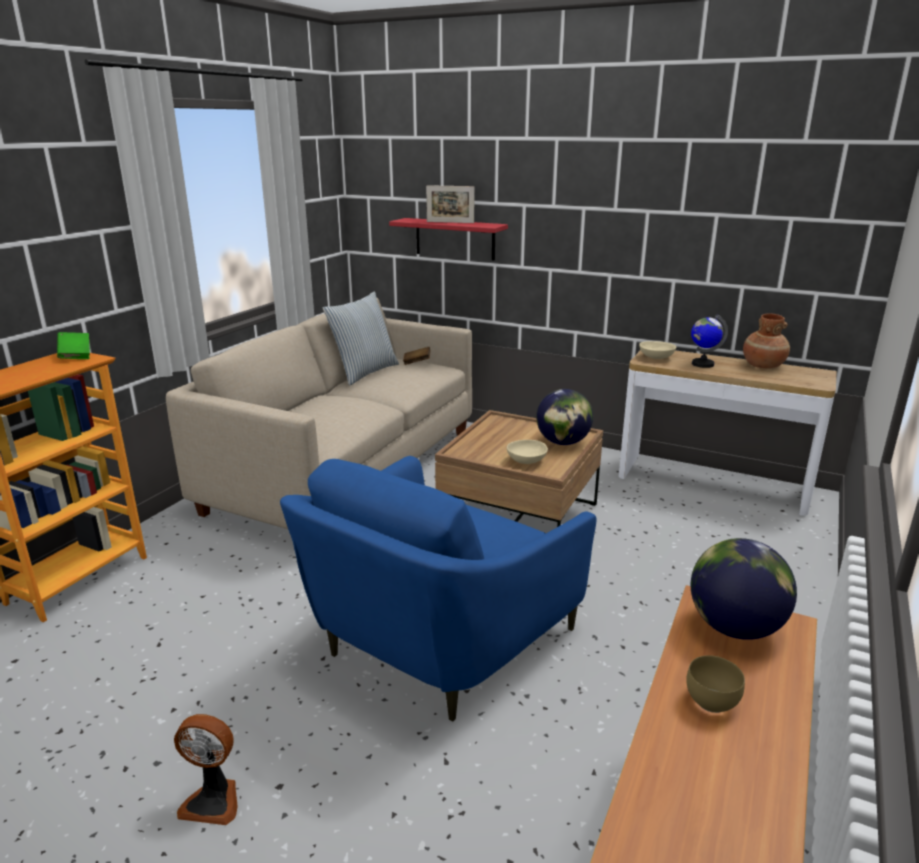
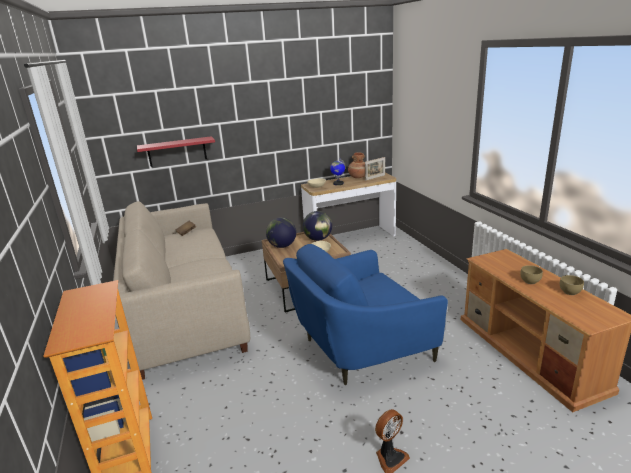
camera: 45 degrees left, 0 degrees up
green book [57,332,90,359] -> none
blue armchair [280,456,596,722] -> blue armchair turned 75 degrees clockwise [283,244,448,385]
pillow [323,292,399,385] -> none
picture frame [426,185,475,223] -> picture frame moved to [365,157,385,181]
globe [691,538,797,640] -> globe moved to [266,217,296,248]
none -> brown bowl [560,275,584,295]

